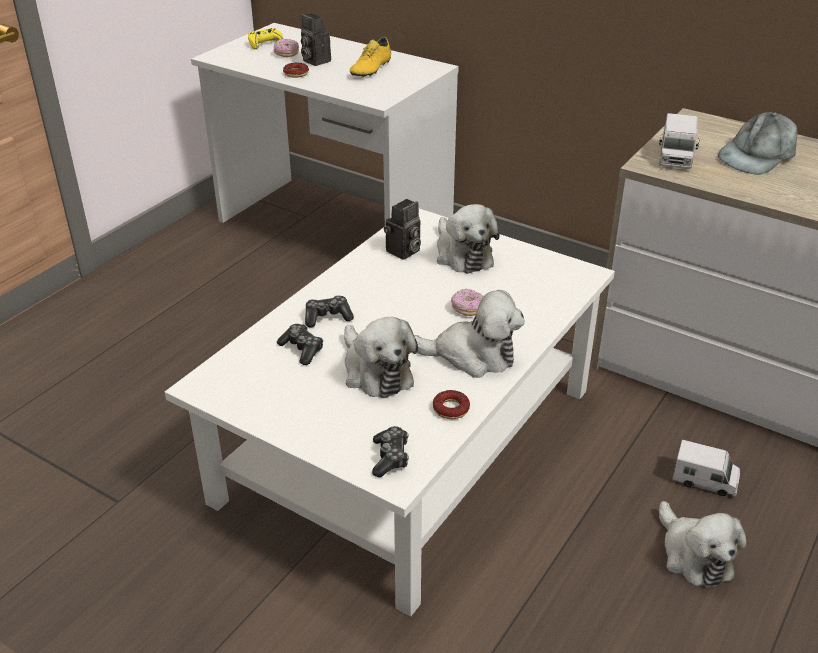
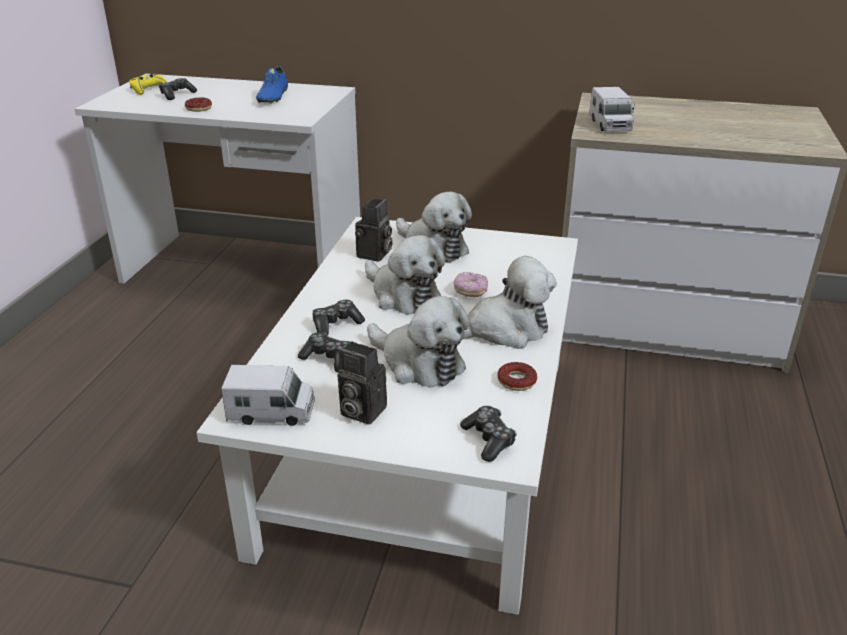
camera: 20 degrees left, 5 degrees down
donut [274,39,299,57] -> game controller [159,78,197,100]
camera [301,14,331,66] -> camera moved to [338,341,387,425]
yellow shoe [350,37,391,78] -> blue shoe [256,66,288,104]
plush toy [659,501,746,589] -> plush toy moved to [365,235,445,314]
toy truck [672,439,740,497] -> toy truck moved to [221,365,315,426]
grey cap [718,111,797,175] -> none

